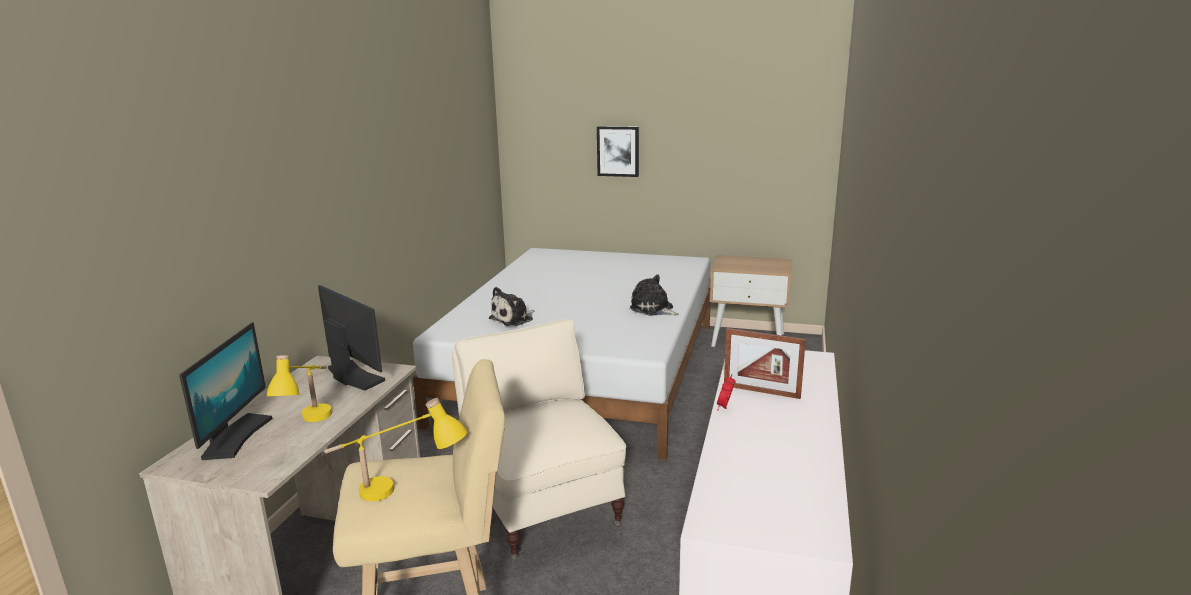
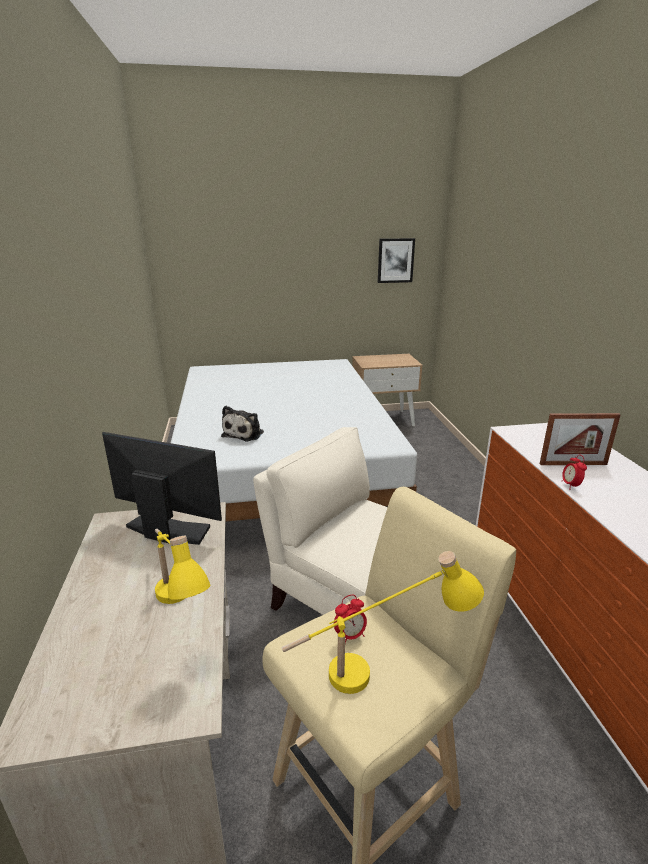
camera: 25 degrees left, 5 degrees up
monitor [179,322,272,460] -> none
picture [597,126,639,177] -> picture moved to [378,238,415,283]
plush toy [630,275,679,316] -> none
none -> alarm clock [334,595,367,643]

